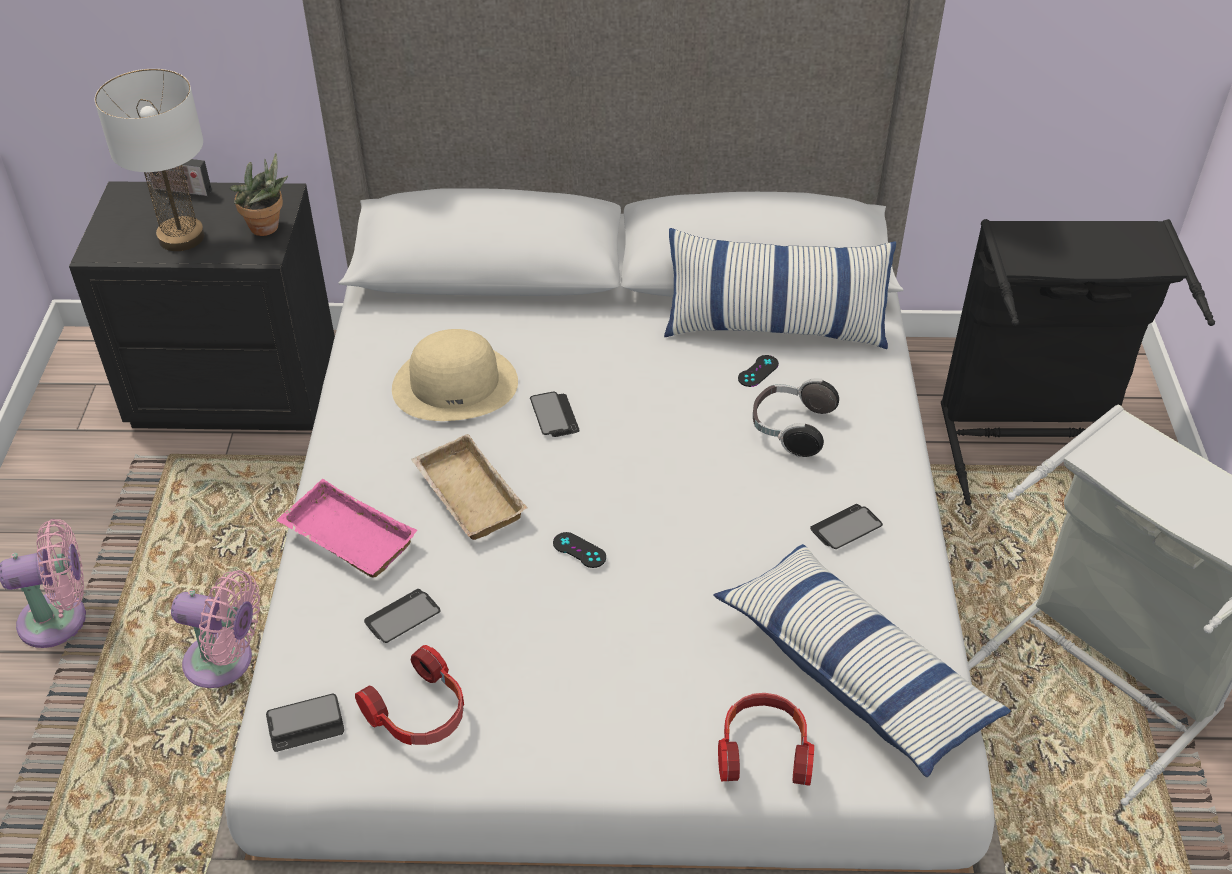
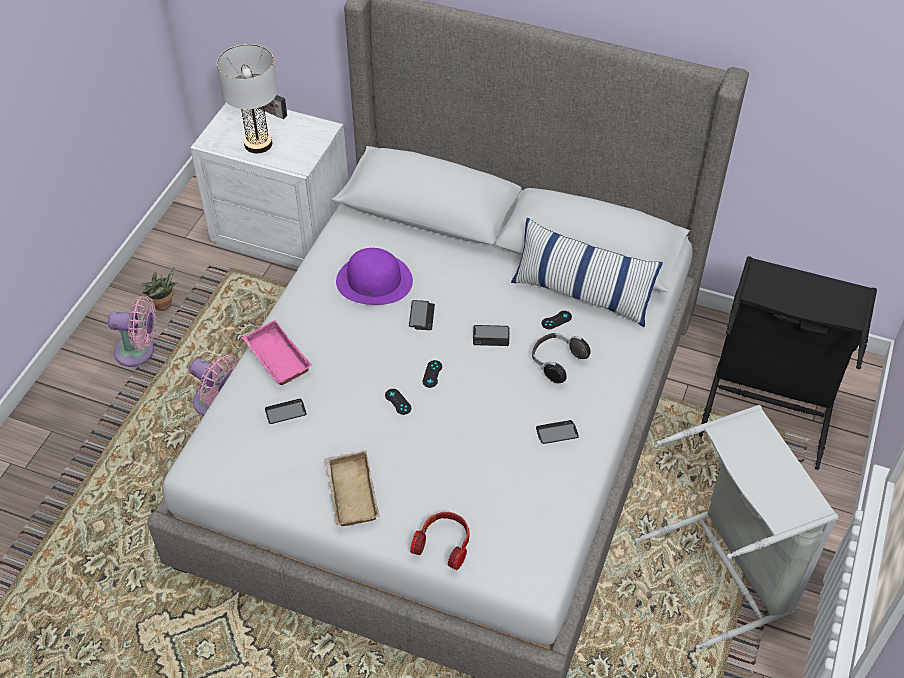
camera: 20 degrees right, 5 degrees up
black nightstand [69,181,335,431] -> white nightstand [190,103,349,269]
potted plant [230,153,288,236] -> potted plant moved to [142,268,178,311]
phone [266,693,344,752] -> phone moved to [473,325,510,346]
headphones [355,645,464,745] -> none
beige hat [392,329,518,421] -> purple hat [336,248,413,305]
beige tray [411,434,527,540] -> beige tray moved to [325,451,379,526]
pillow [713,544,1011,777] -> none
none -> black game controller [422,360,442,388]

